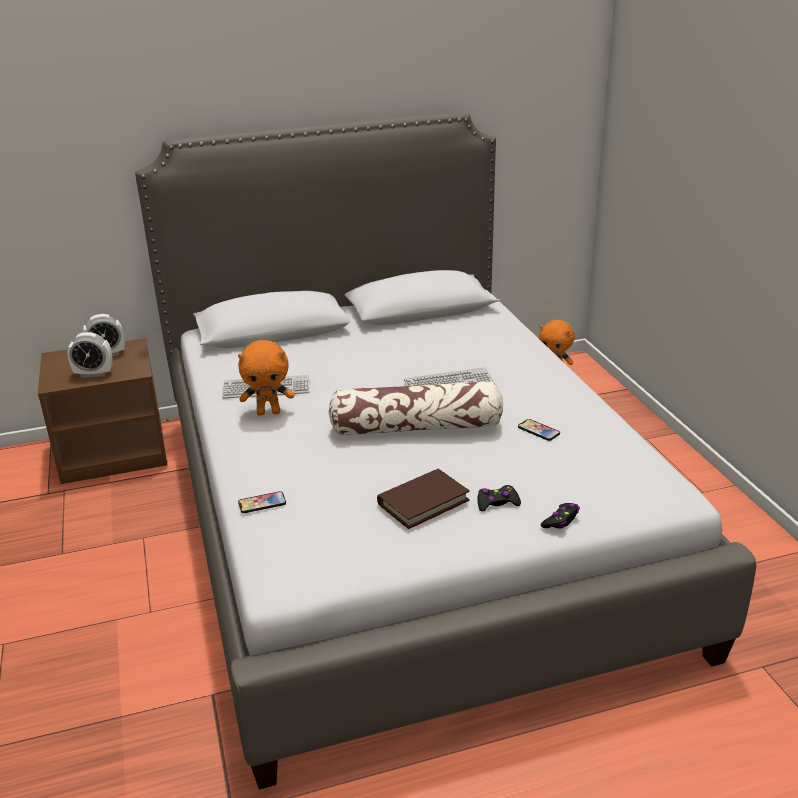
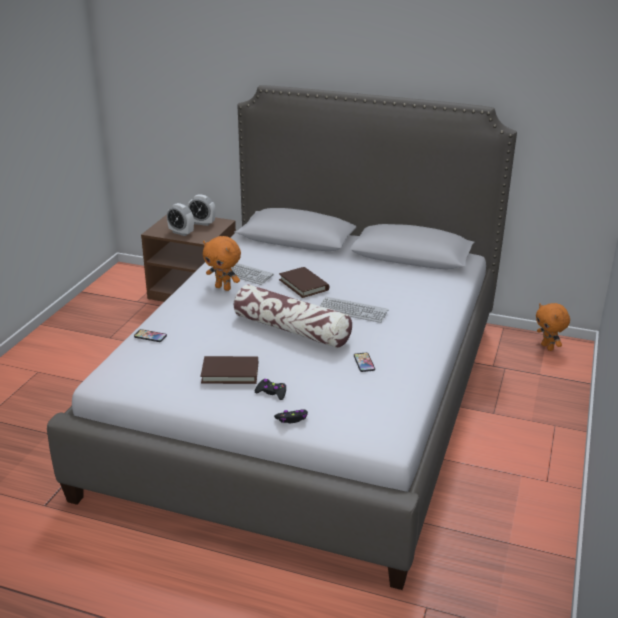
camera: 35 degrees right, 0 degrees up
none -> brown book [279,267,329,298]

